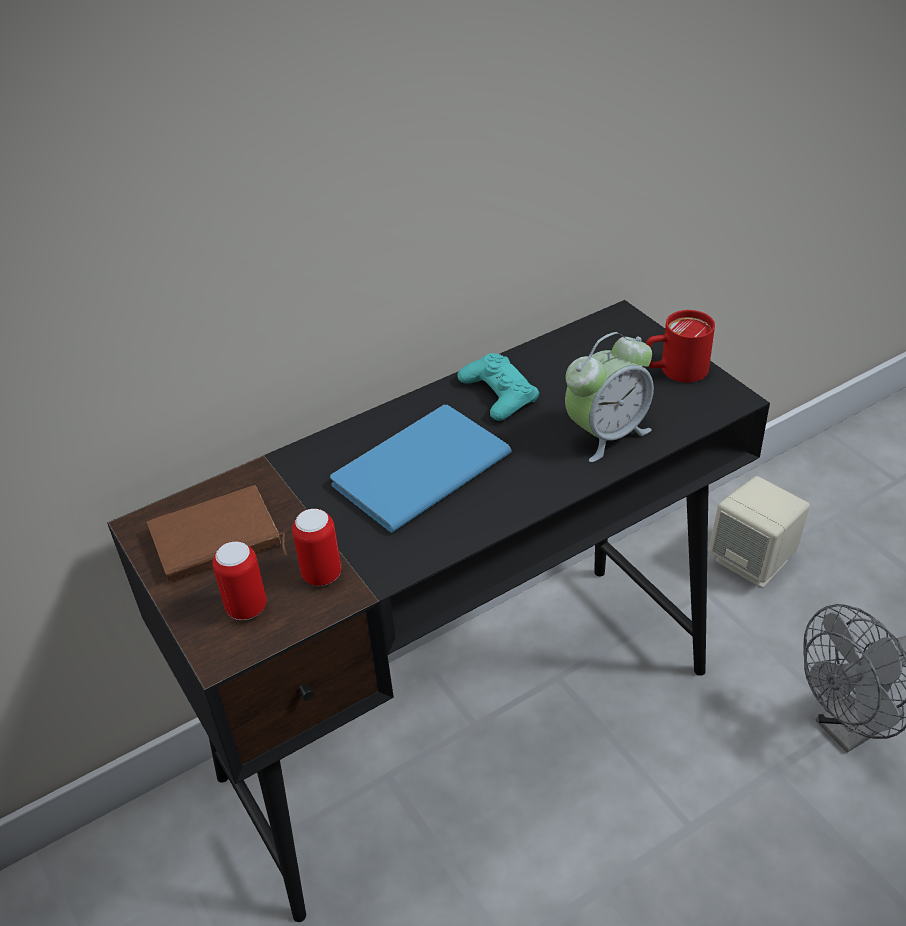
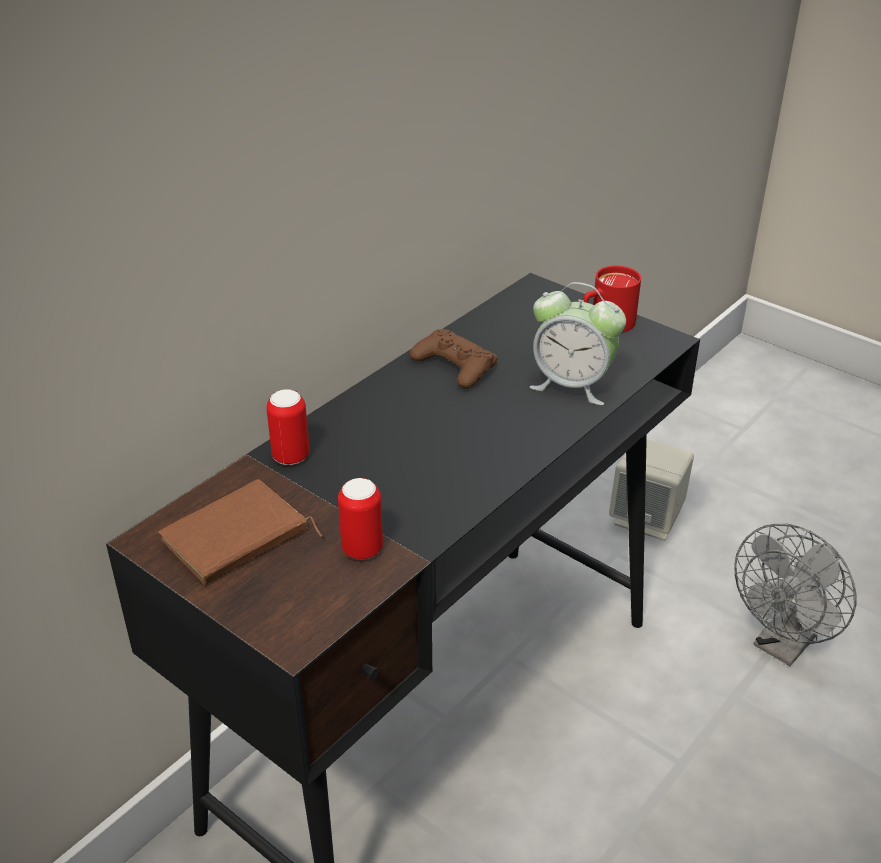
camera: 20 degrees left, 5 degrees down
can [213,541,267,620] -> can moved to [266,389,310,465]
blue book [330,405,512,533] -> none
turquoise game controller [457,353,539,421] -> brown game controller [409,329,498,388]
alarm clock [565,332,654,462] -> alarm clock turned 75 degrees clockwise [530,282,626,405]

